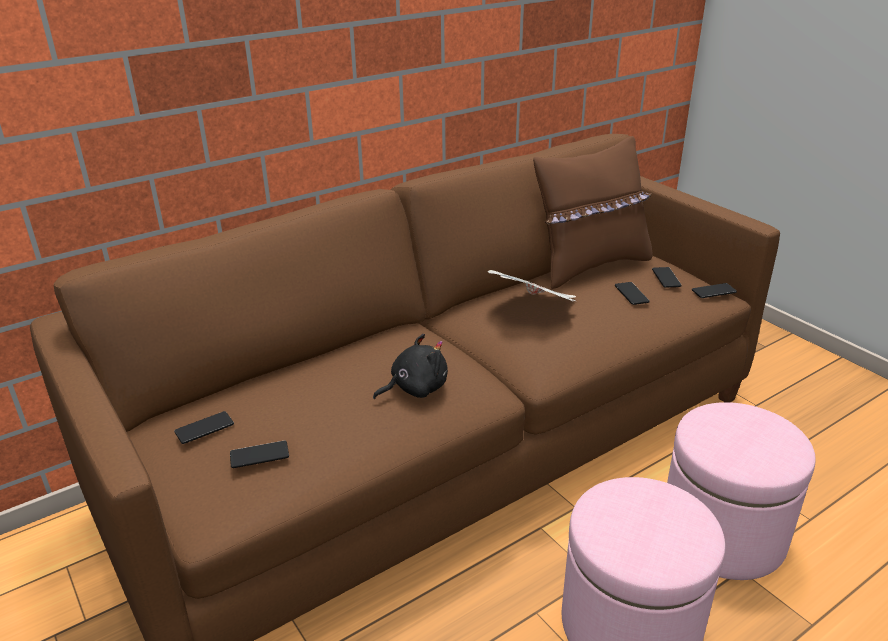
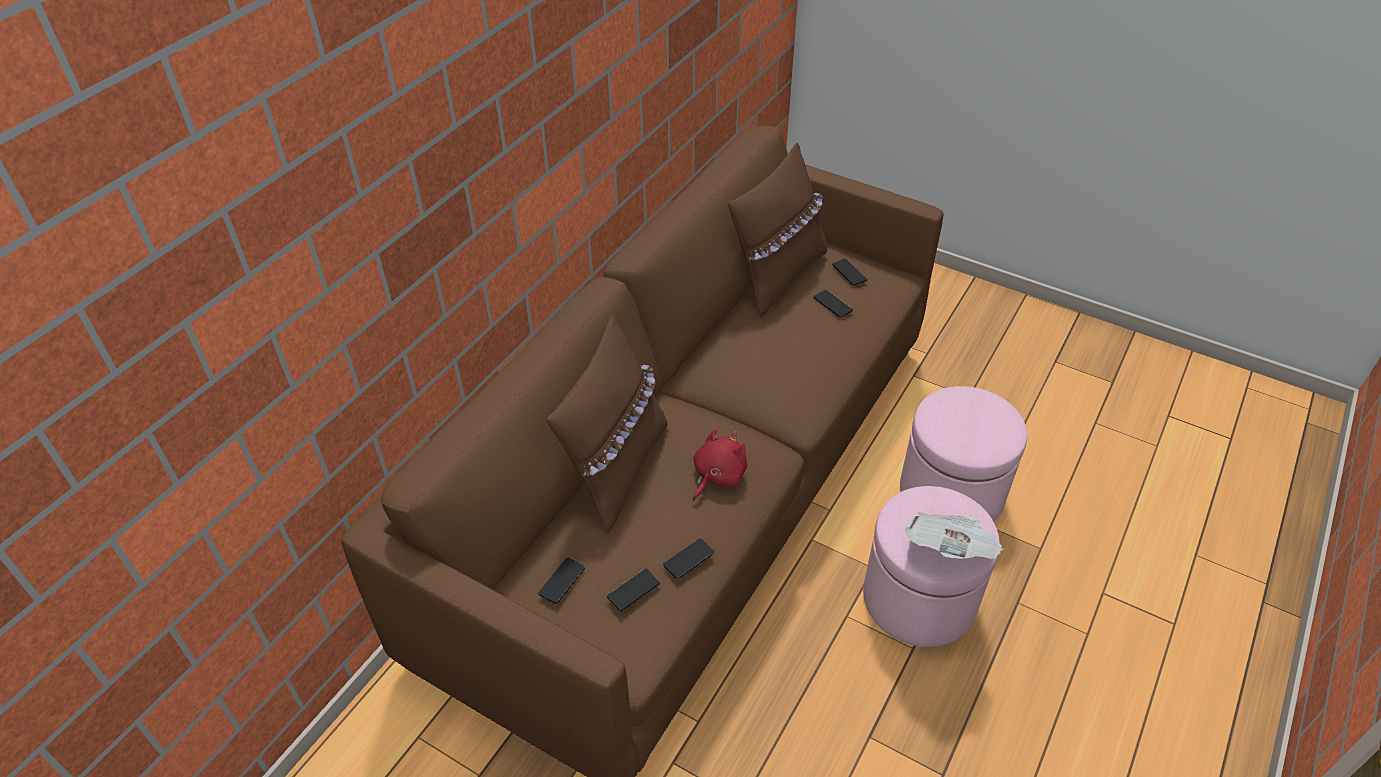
camera: 25 degrees left, 15 degrees up
black plush toy [373,334,448,399] -> red plush toy [693,428,747,501]
newspaper [488,270,576,301] -> newspaper moved to [905,512,1004,559]
phone [692,283,737,298] -> phone moved to [663,538,714,579]
none -> brown pillow [547,315,668,534]

